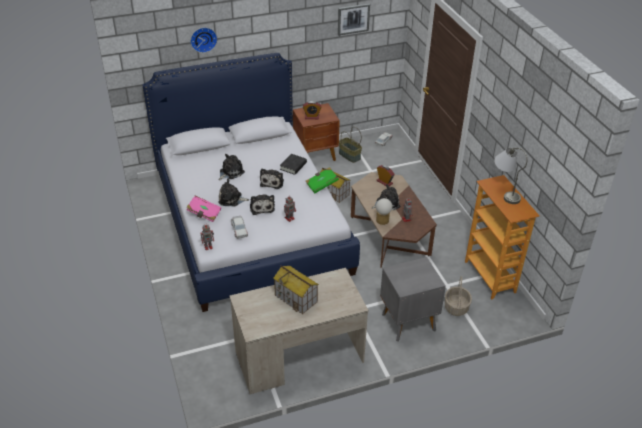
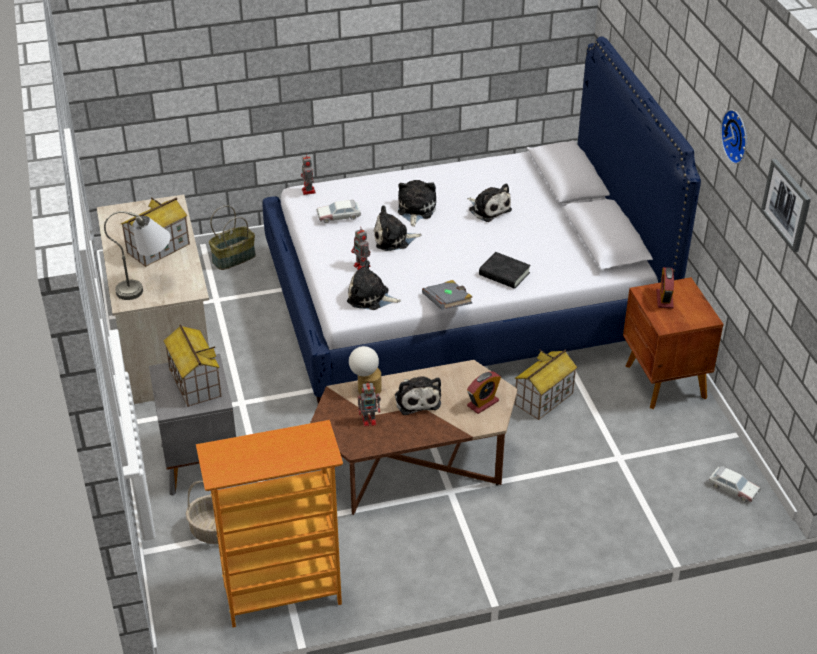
camera: 95 degrees right, 0 degrees up
pink book [186,196,222,222] -> none
wall clock [190,27,217,53] -> wall clock moved to [721,109,747,164]
plush toy [260,169,284,189] -> plush toy moved to [347,260,401,310]
green book [306,167,339,193] -> grey book [422,280,472,310]
basket [339,127,362,163] -> basket moved to [209,205,256,270]
grey table lamp [494,148,527,204] -> grey table lamp moved to [104,211,171,300]
none -> toy house [163,324,222,407]

